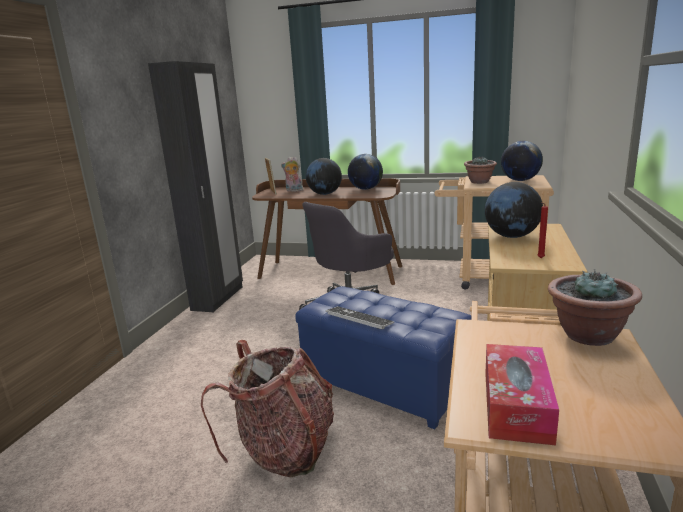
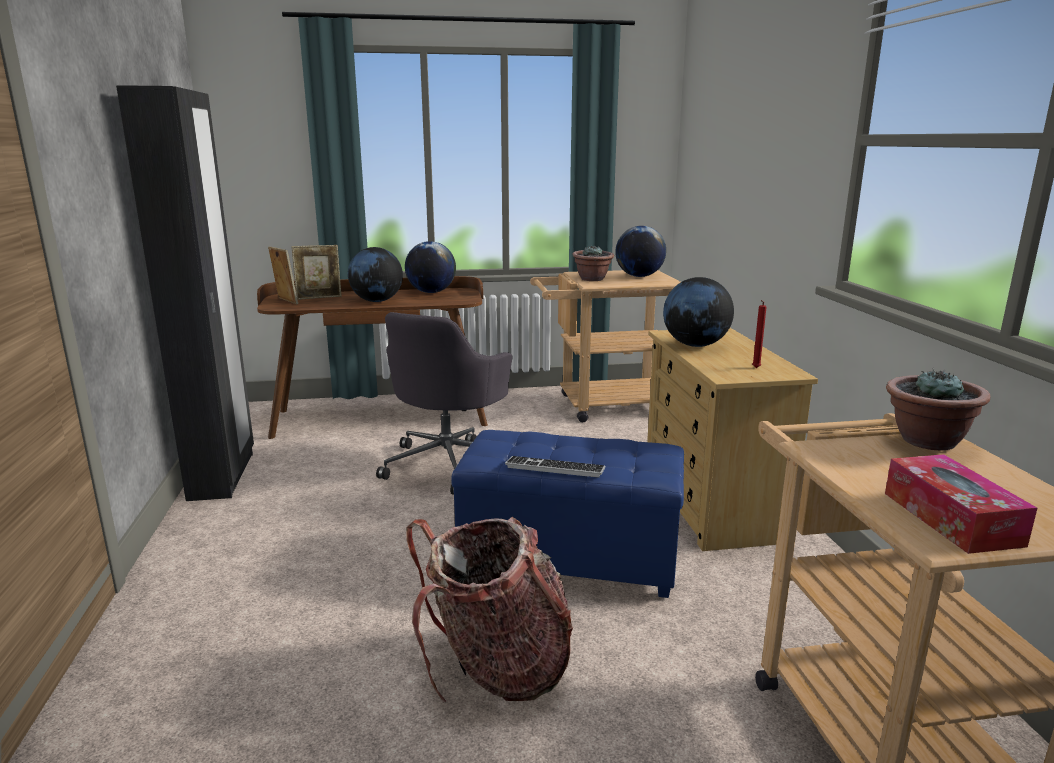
camera: 25 degrees left, 0 degrees up
plush toy [281,156,303,192] -> picture frame [292,245,342,300]

